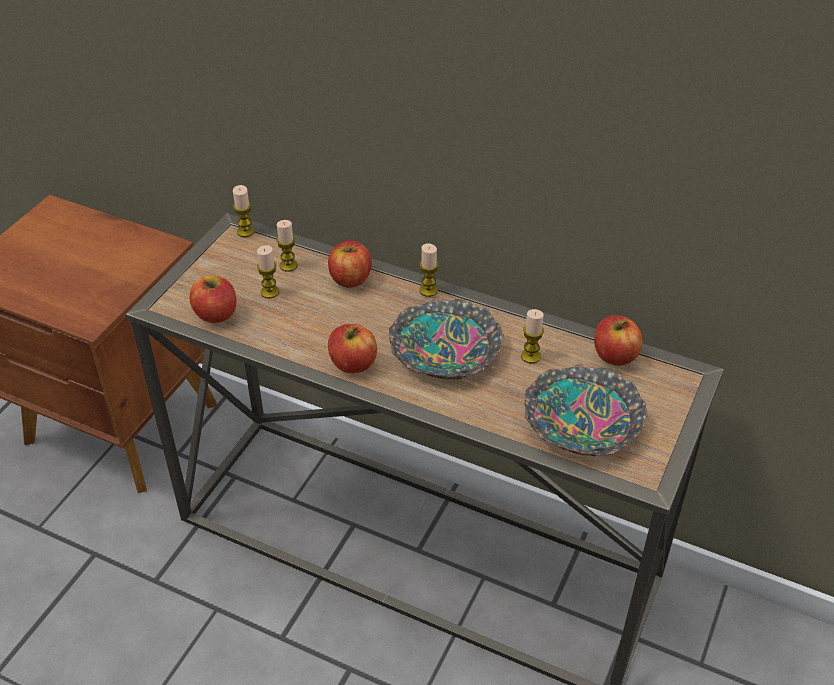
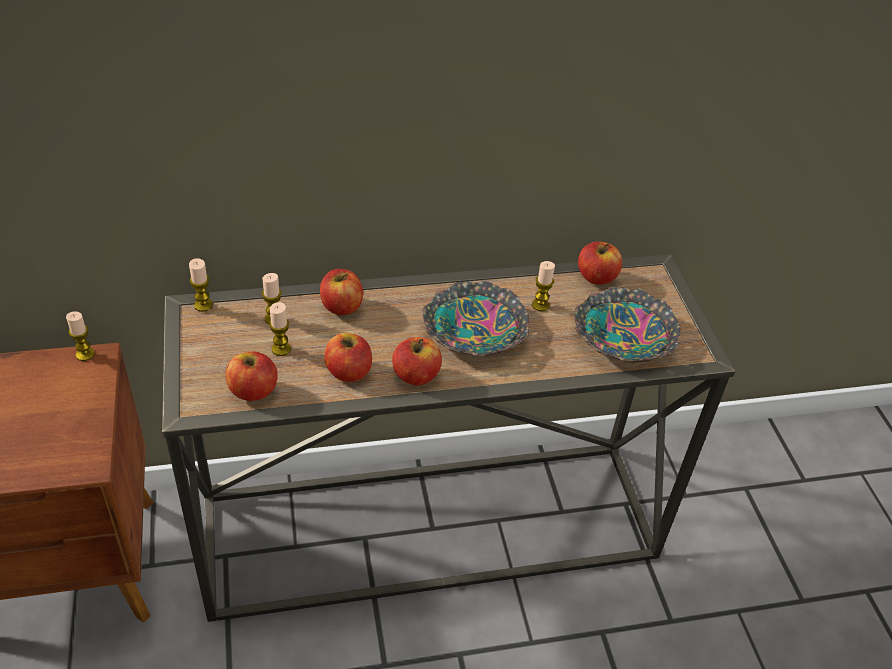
camera: 40 degrees left, 0 degrees up
candle [419,243,439,297] -> candle moved to [66,312,95,361]
none -> apple [324,333,372,382]

